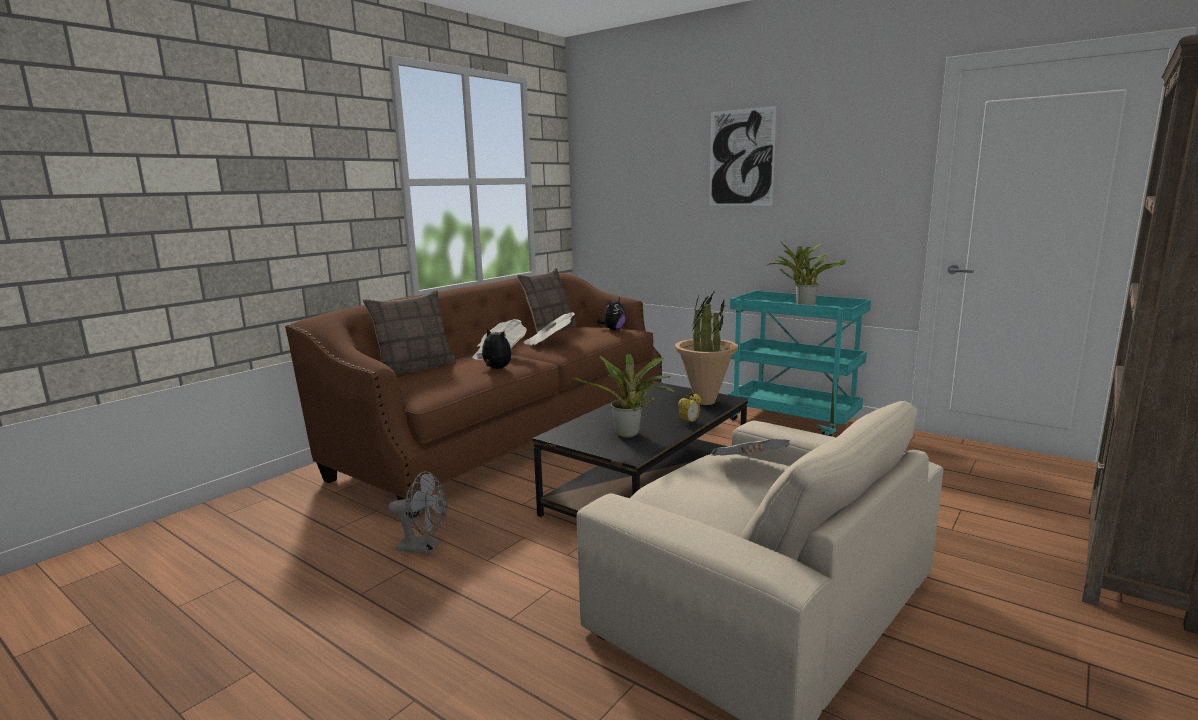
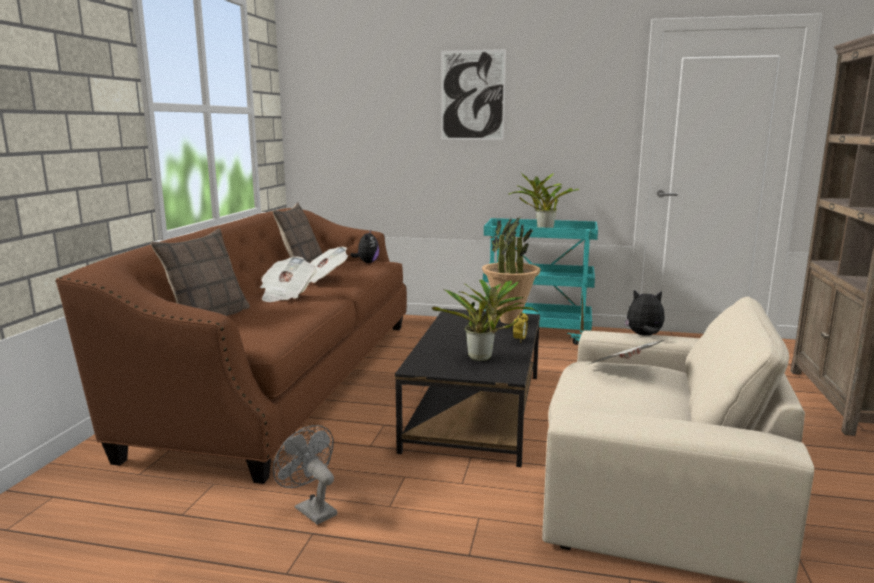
camera: 25 degrees left, 0 degrees up
grey fan [388,471,448,554] -> grey fan turned 120 degrees counterclockwise [273,425,337,525]
plush toy [477,328,511,369] -> plush toy moved to [625,290,665,336]

